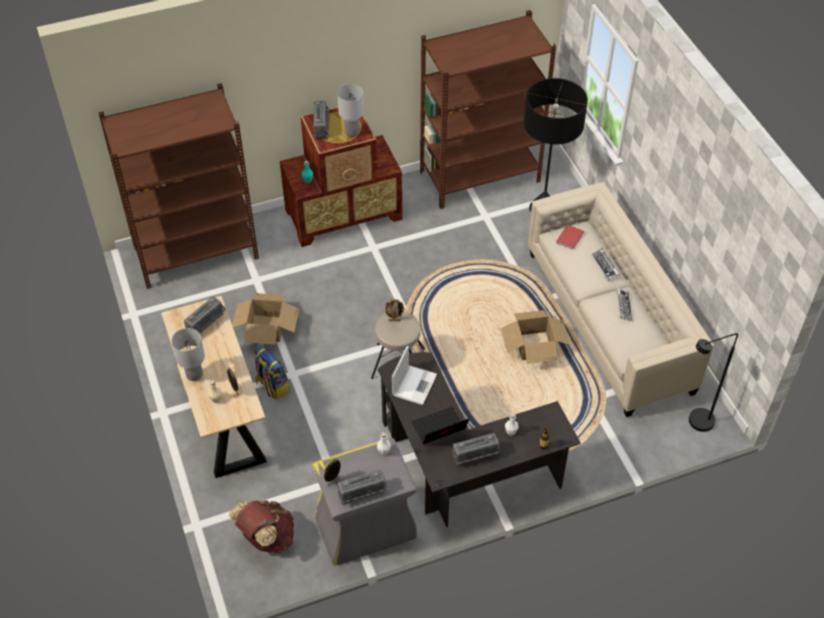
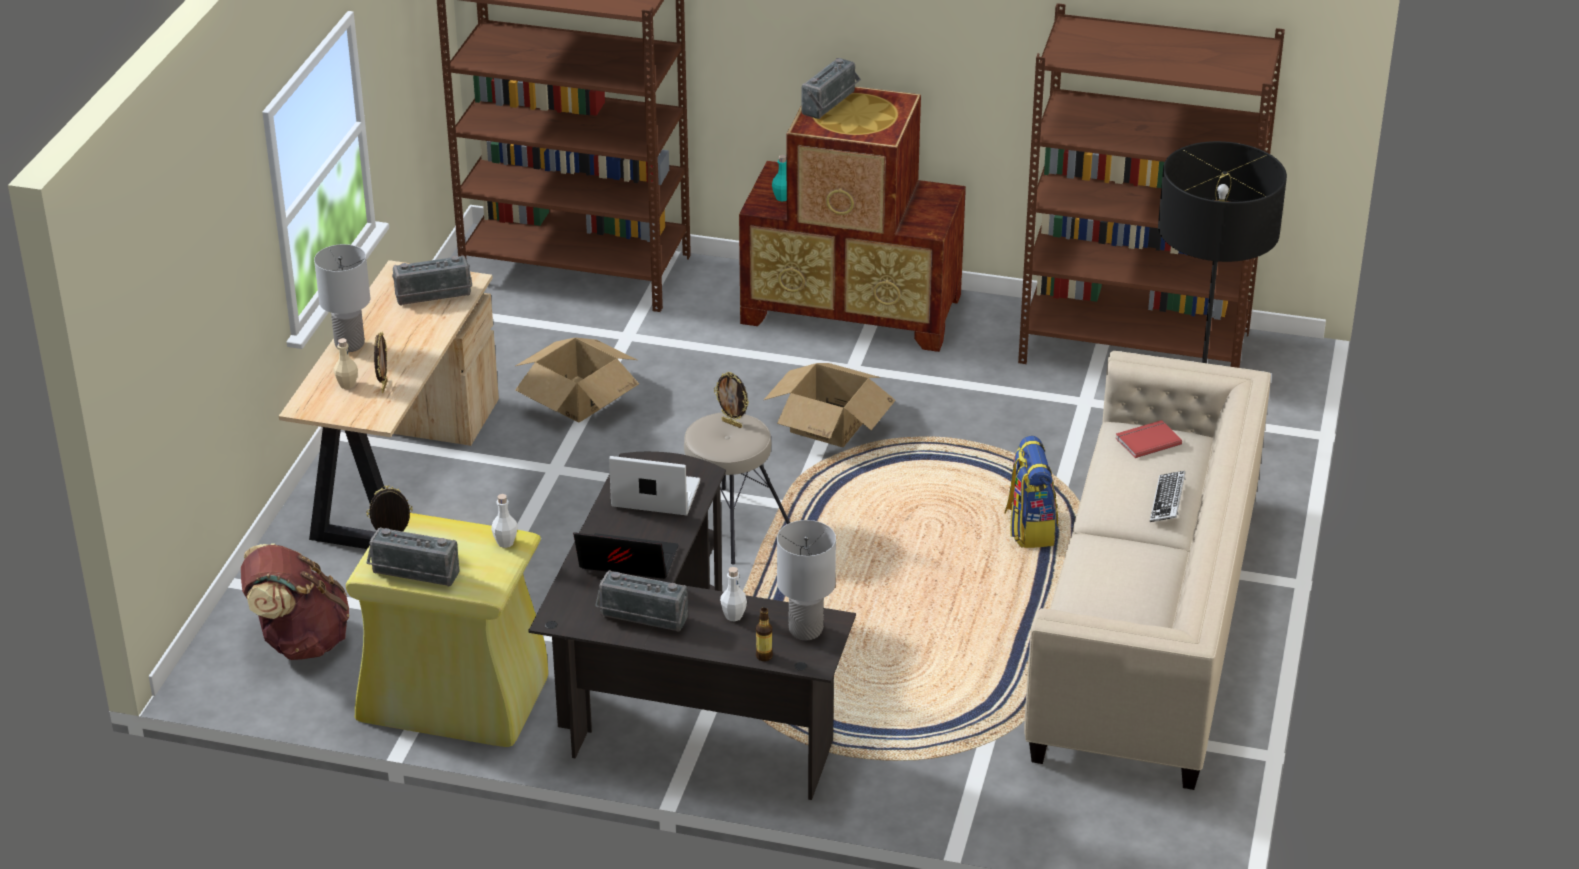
camera: 35 degrees right, 15 degrees down
backpack [253,345,290,400] -> backpack moved to [1005,436,1058,548]
grey nightstand [312,438,417,566] -> yellow nightstand [346,513,548,747]
grey table lamp [337,84,364,137] -> grey table lamp moved to [777,520,836,640]
laptop [392,346,437,405] -> laptop turned 135 degrees counterclockwise [609,456,700,515]
cardboard box [501,310,570,364] -> cardboard box moved to [764,363,896,447]
keyboard [616,288,633,321] -> none
black floor lamp [689,333,738,432] -> none

